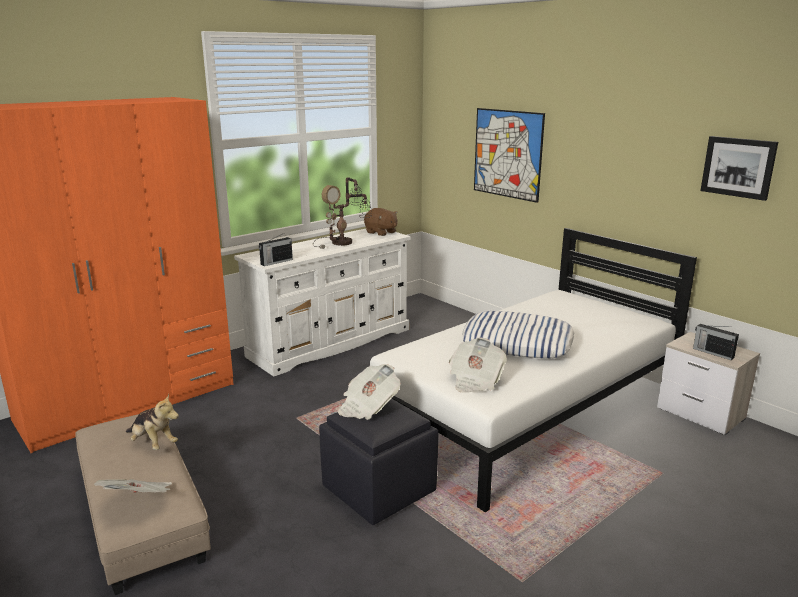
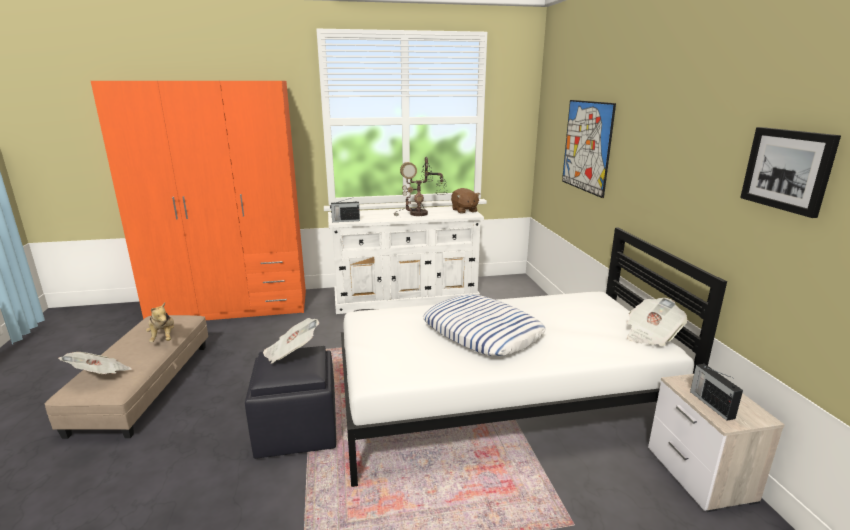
camera: 30 degrees right, 0 degrees up
newspaper [449,337,507,393] -> newspaper moved to [627,298,687,346]

